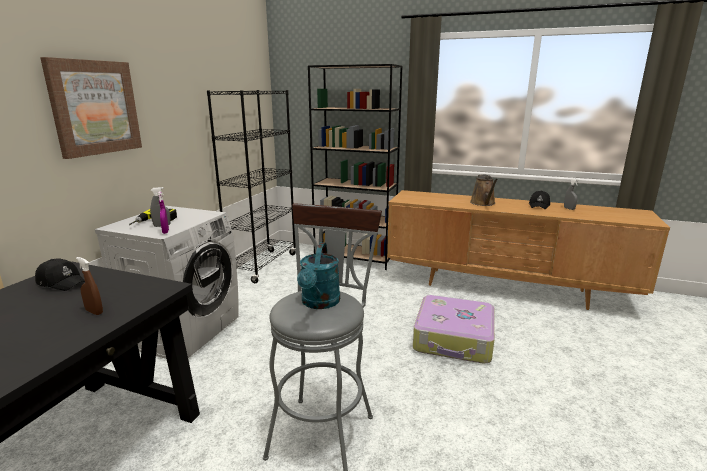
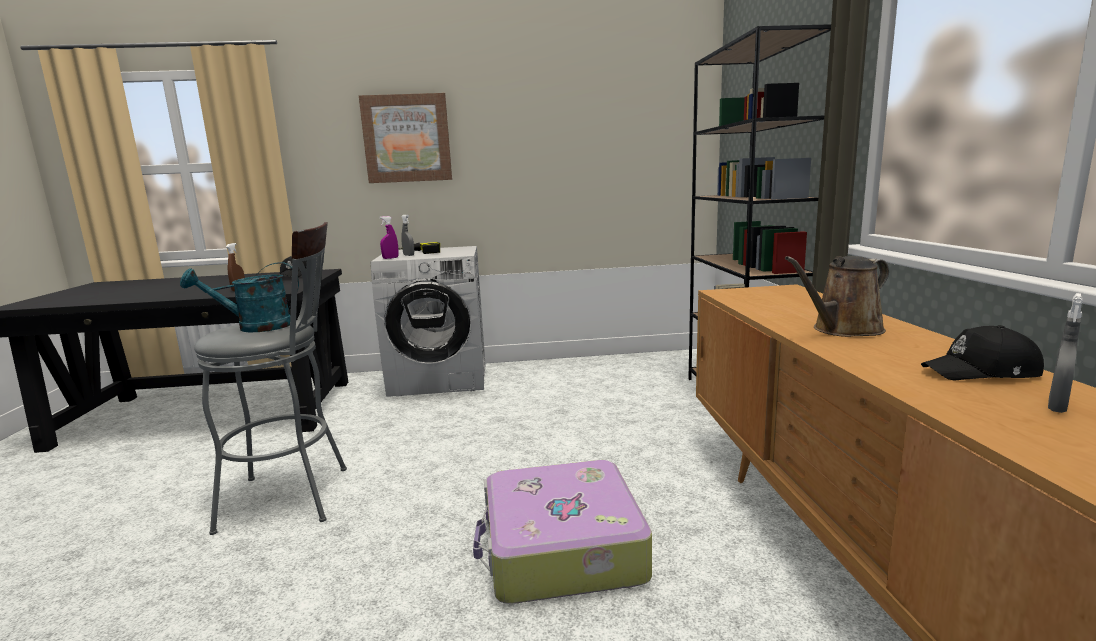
camera: 65 degrees right, 5 degrees down
black bookcase [207,90,296,283] -> none

